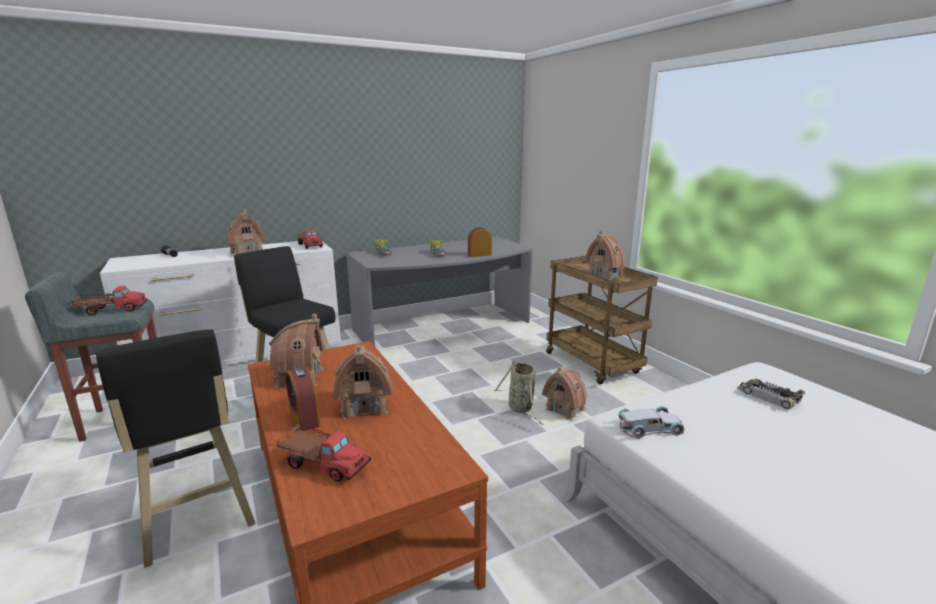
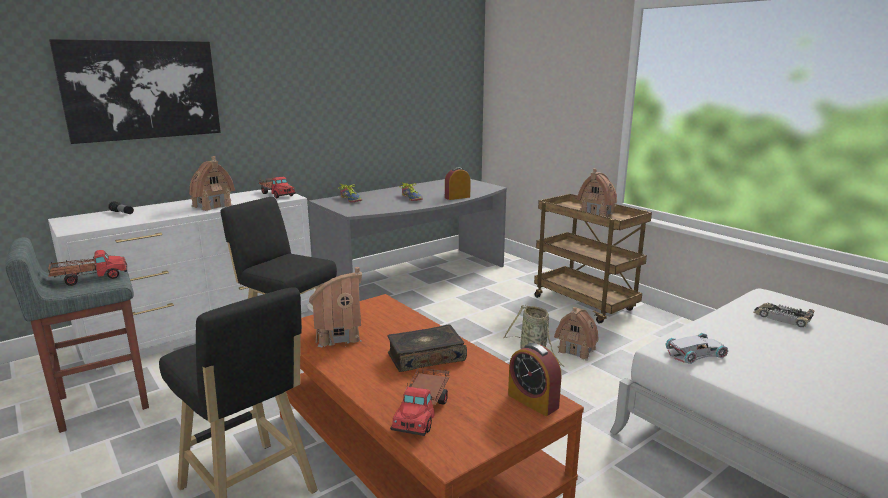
camera: 10 degrees left, 0 degrees up
toy truck [276,424,371,481] -> toy truck turned 90 degrees clockwise [390,368,449,436]
alarm clock [286,366,320,431] -> alarm clock moved to [508,343,561,416]
toy house [332,345,393,420] -> book [387,324,467,372]
none -> picture [49,39,221,144]

